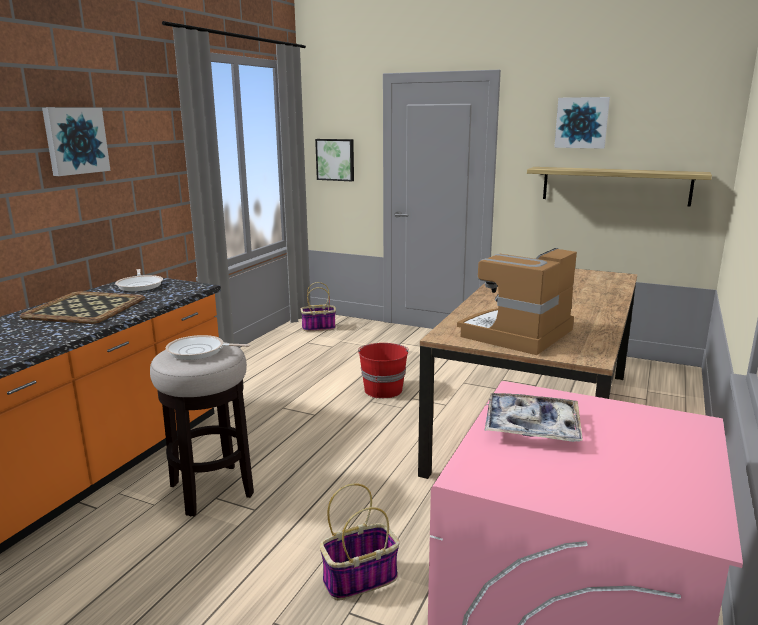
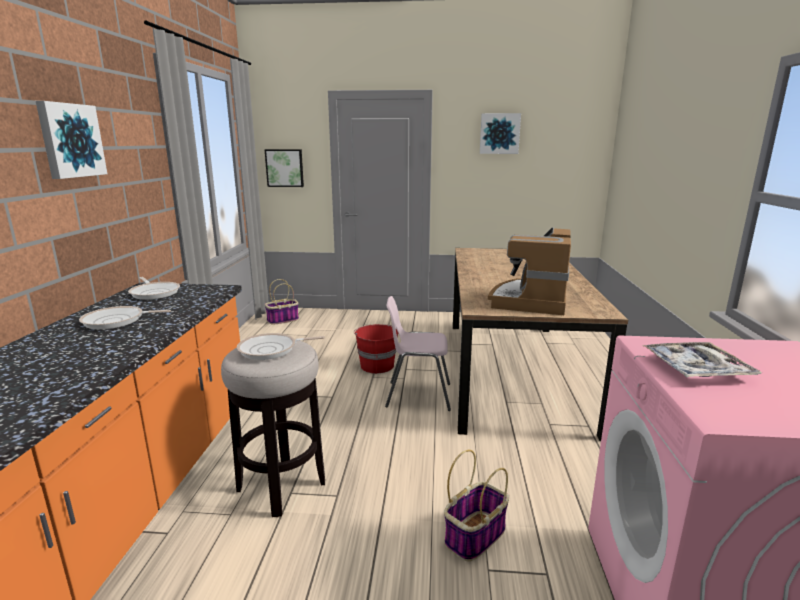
camera: 20 degrees left, 0 degrees up
tray [19,291,145,324] -> frying pan [79,306,171,330]
shelf [527,167,712,207] -> none
none -> pink chair [385,296,451,411]

